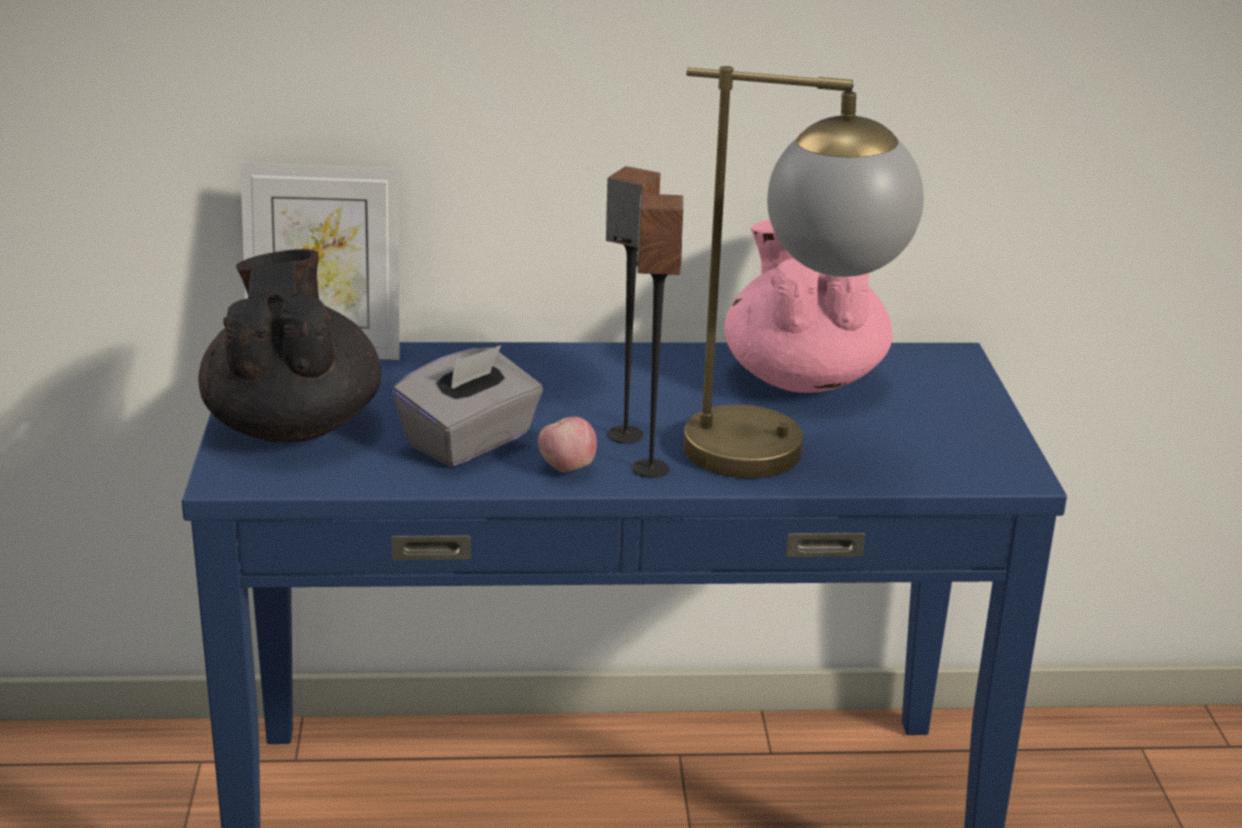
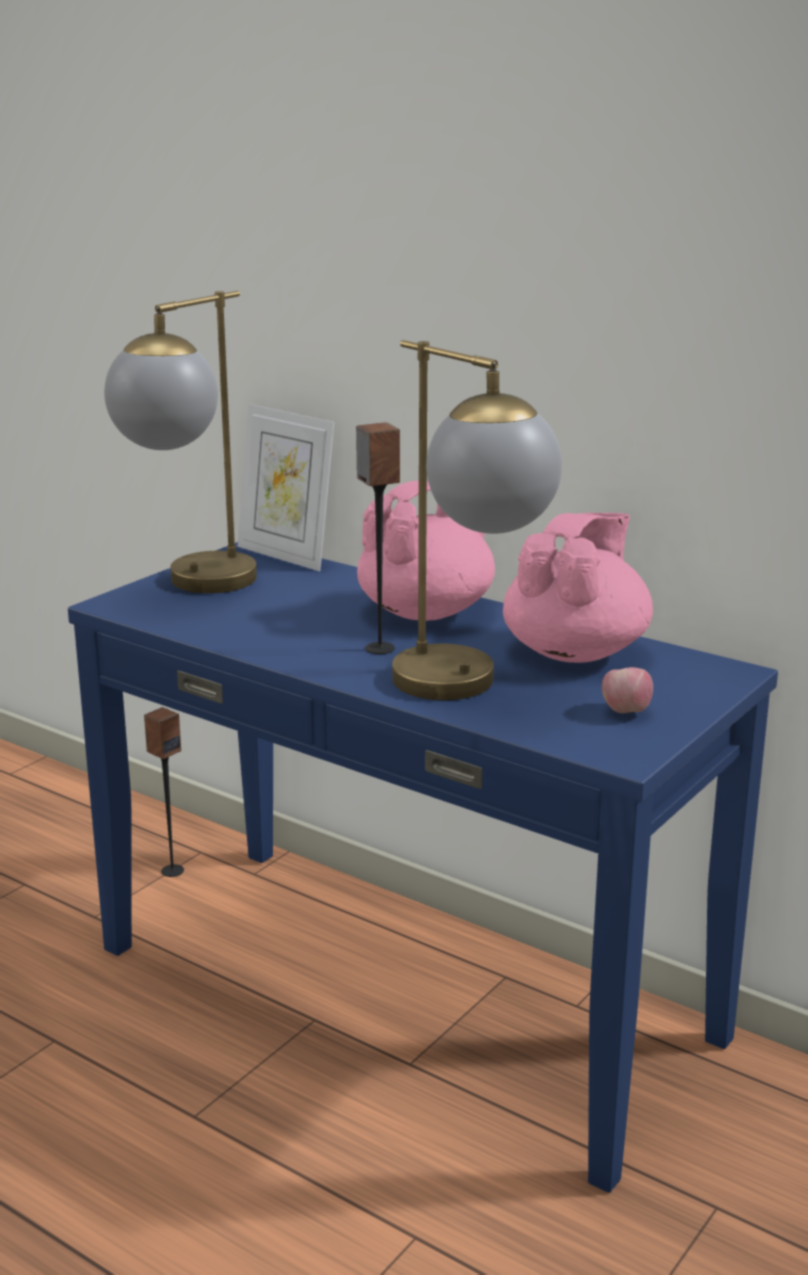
camera: 40 degrees right, 5 degrees down
black teapot [198,249,381,442] -> table lamp [104,291,257,593]
grey tissue box [392,345,543,467] -> none
apple [538,417,597,472] -> apple moved to [602,667,653,713]
speaker [633,194,683,478] -> speaker moved to [144,707,184,877]
none -> pink teapot [357,481,495,621]

